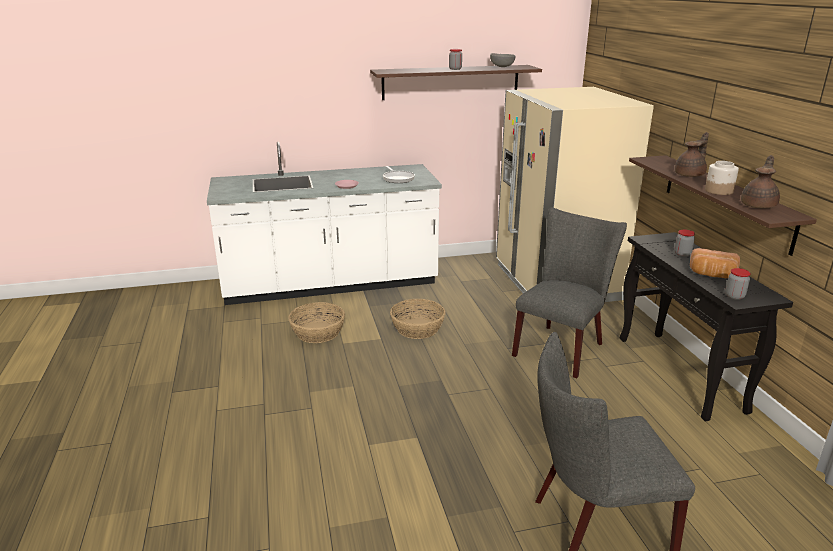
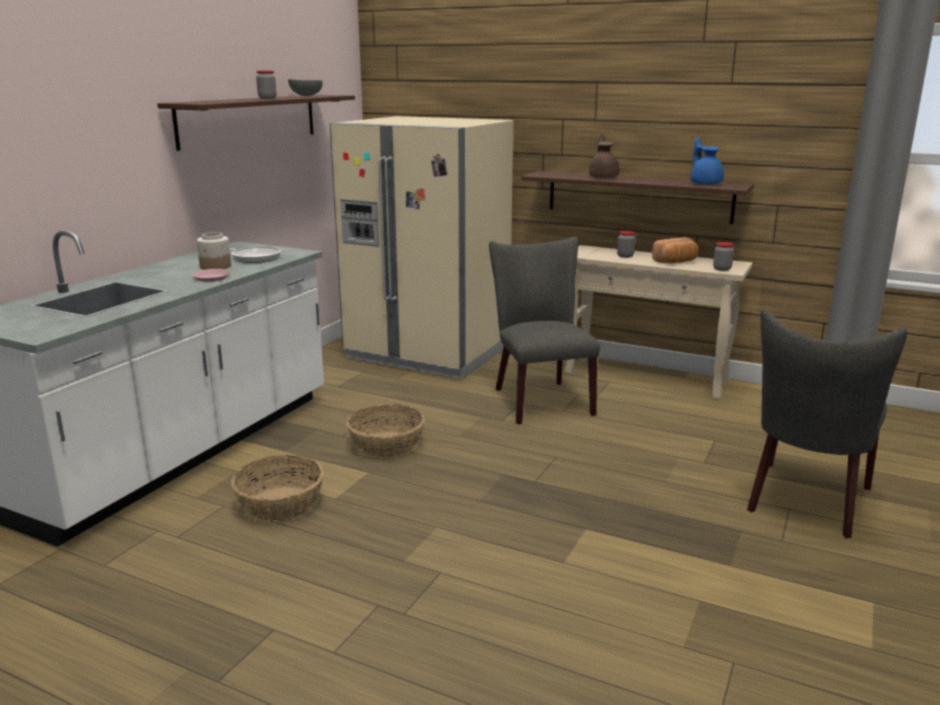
camera: 50 degrees left, 5 degrees down
black console table [620,232,793,422] -> beige console table [565,245,753,401]
jar [705,161,739,195] -> jar moved to [197,232,231,270]
brown teapot [741,155,780,208] -> blue teapot [691,137,724,185]

